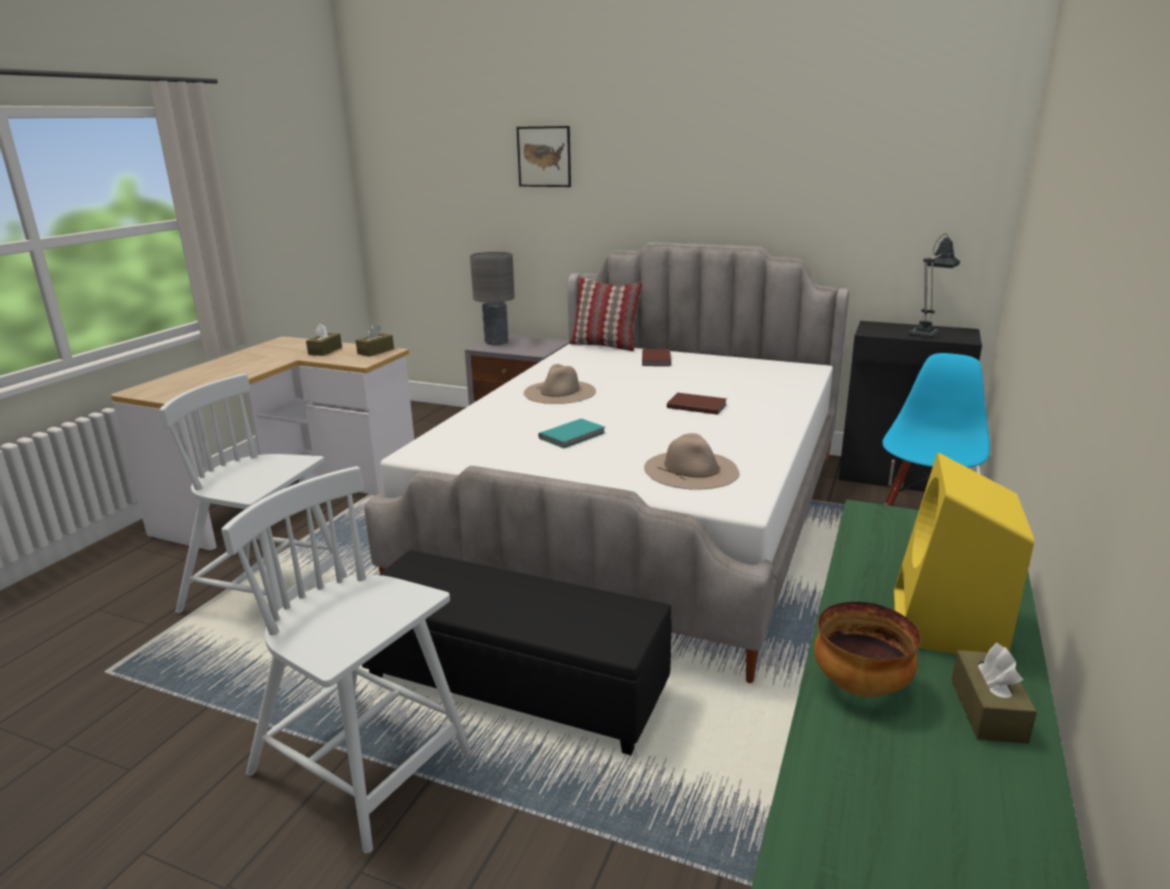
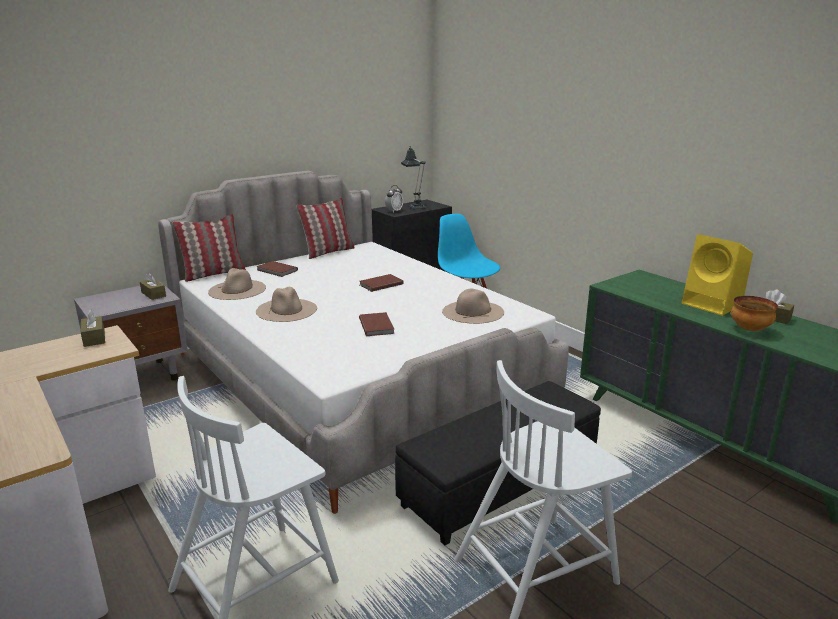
camera: 60 degrees left, 0 degrees up
brown tissue box [306,323,342,356] -> brown tissue box moved to [140,273,166,300]
grey table lamp [470,252,515,345] -> none
picture [516,126,571,187] -> none
turquoise book [538,418,605,449] -> brown book [359,312,395,336]
none -> beige hat [208,268,266,300]
none -> pillow [296,197,355,259]
none -> alarm clock [385,185,403,213]

